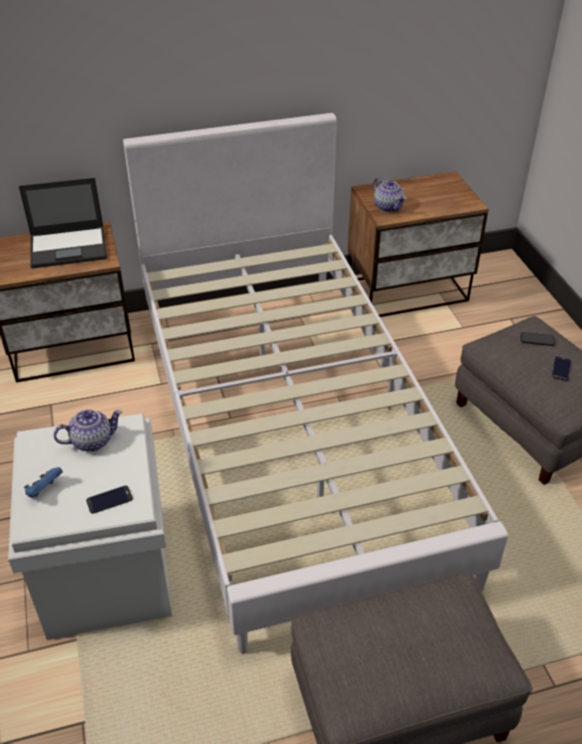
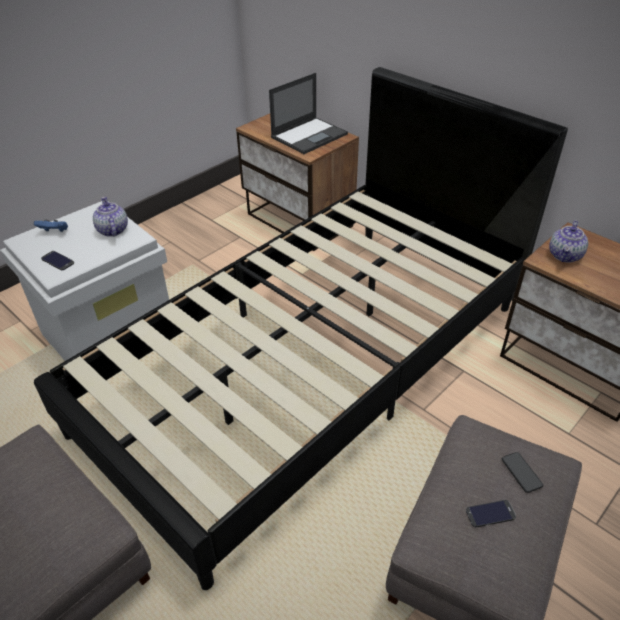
camera: 60 degrees right, 0 degrees up
laptop [19,178,107,268] -> laptop turned 90 degrees counterclockwise [269,73,348,154]
teapot [54,409,122,452] -> teapot turned 150 degrees counterclockwise [93,197,128,237]
white bed [123,113,508,654] -> black bed [34,67,568,590]

